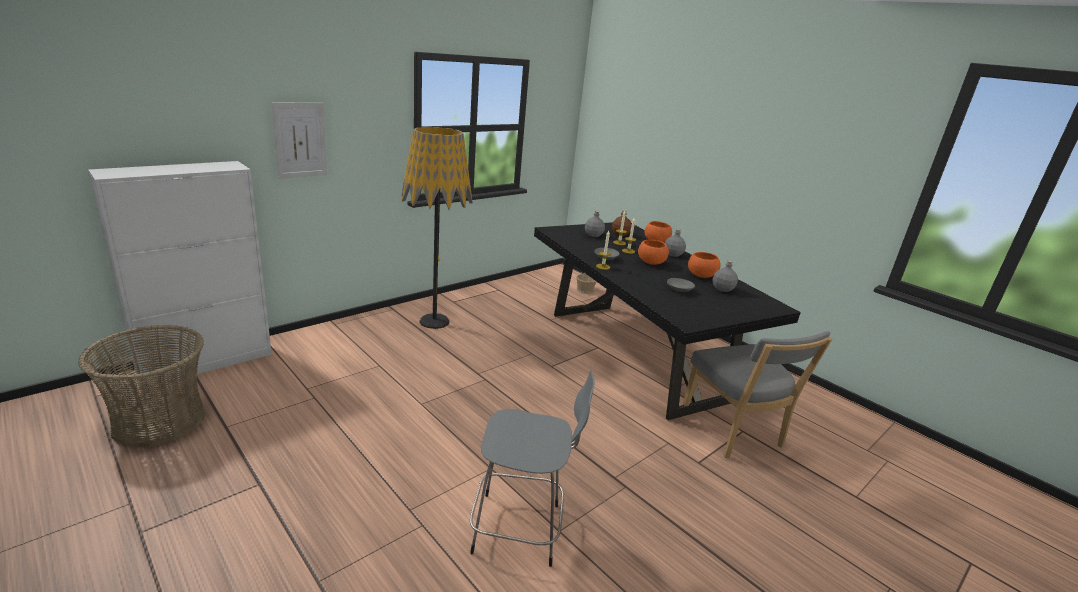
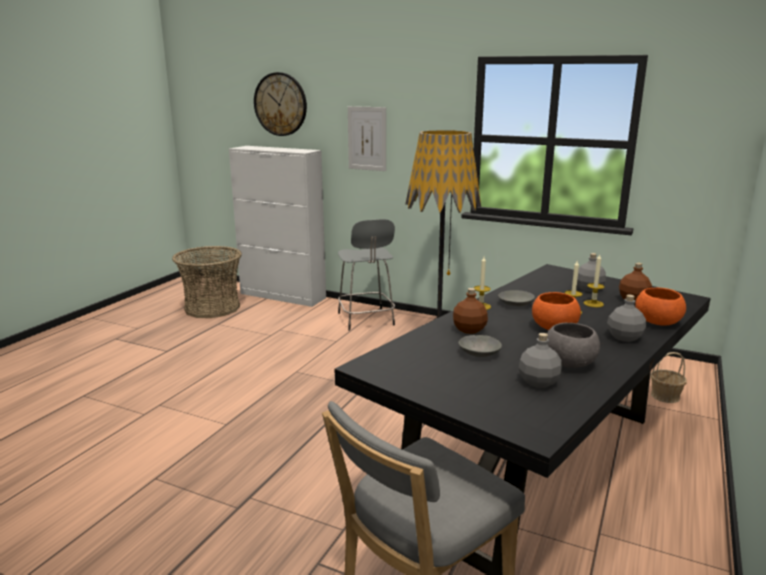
camera: 70 degrees right, 5 degrees down
grey stool [470,370,595,567] -> grey stool moved to [338,219,395,331]
orange bowl [688,252,721,278] -> grey bowl [547,323,600,368]
none -> wall clock [254,72,307,136]
none -> brown bottle [453,288,488,334]

